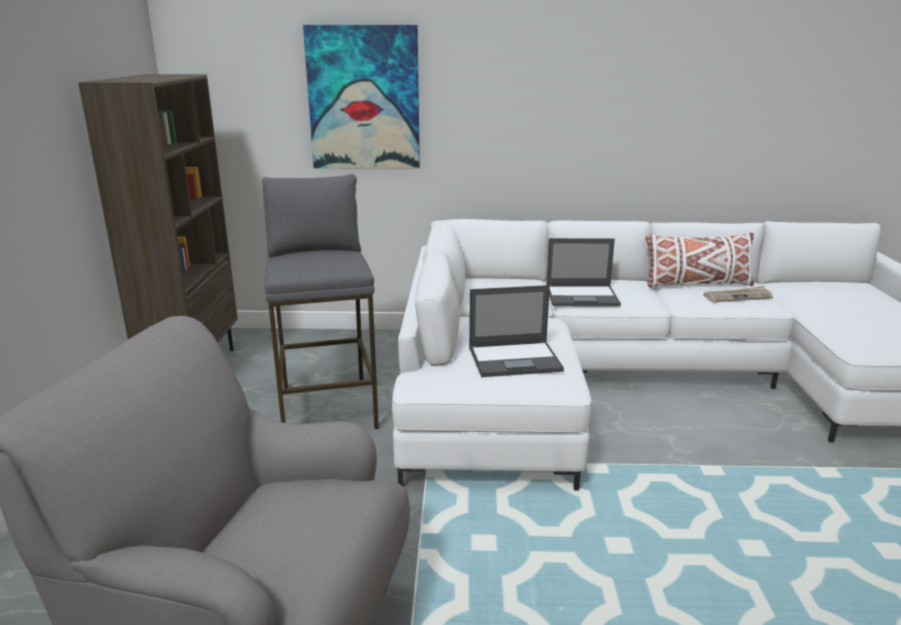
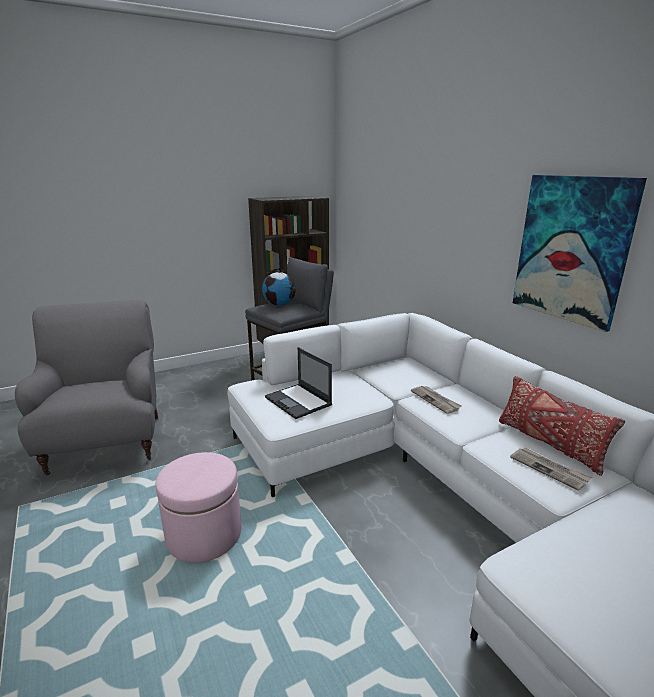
camera: 60 degrees right, 0 degrees up
picture [303,25,420,169] -> picture moved to [513,175,647,332]
laptop [546,238,621,307] -> newspaper [411,386,461,414]
white pillow [645,233,754,288] -> red pillow [499,376,625,476]
none -> pink ottoman [155,452,241,563]
none -> globe [262,267,296,306]

